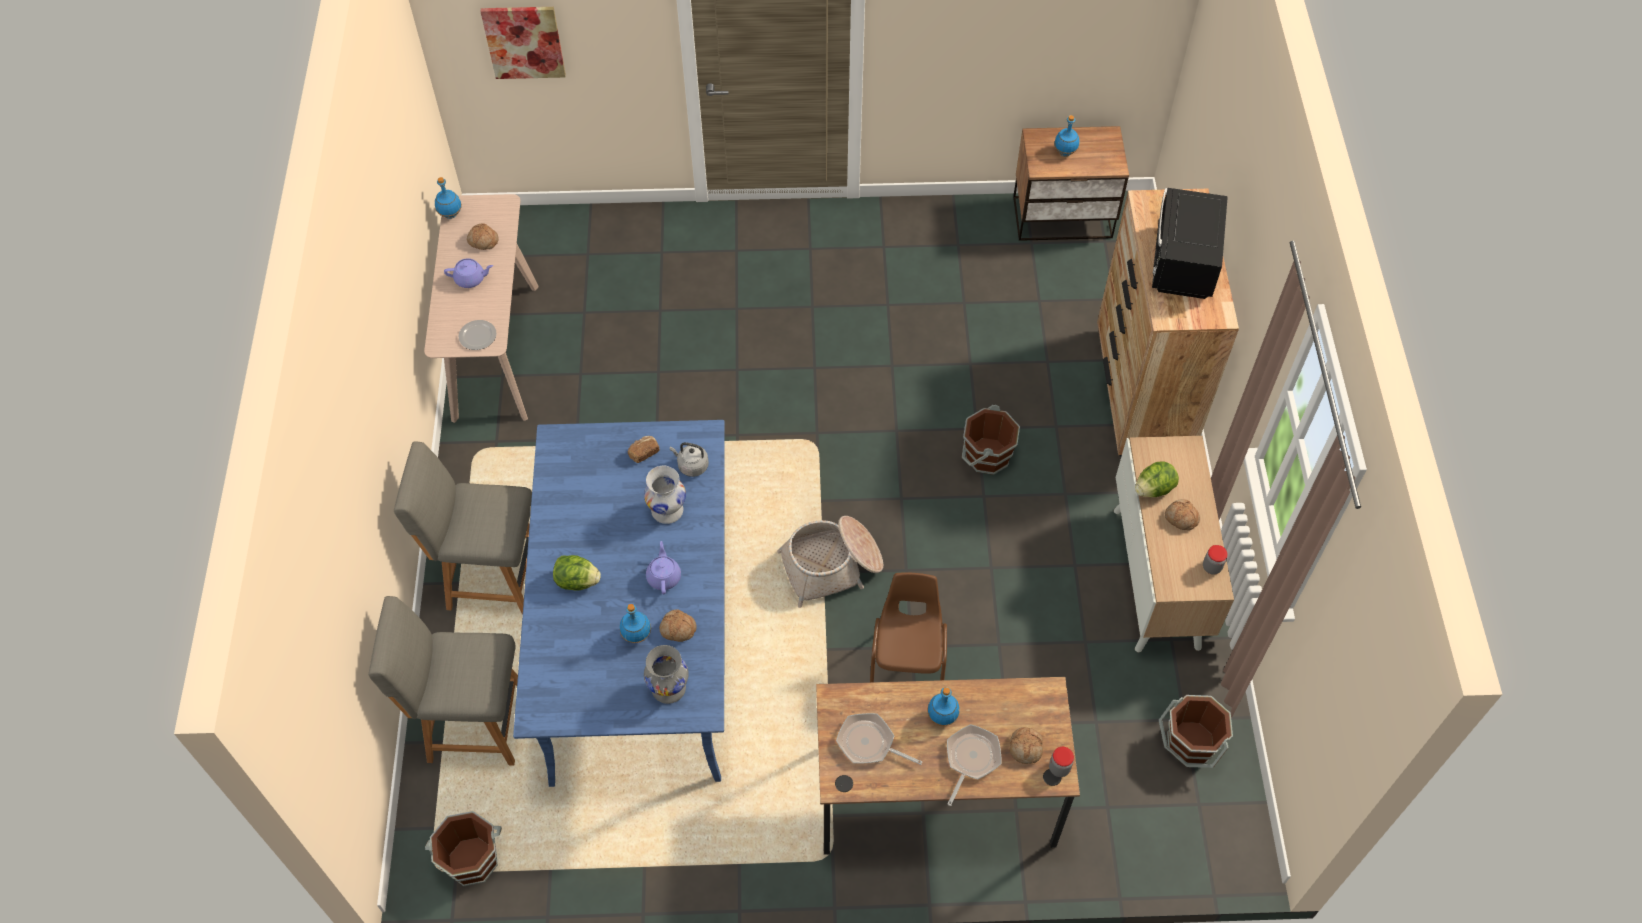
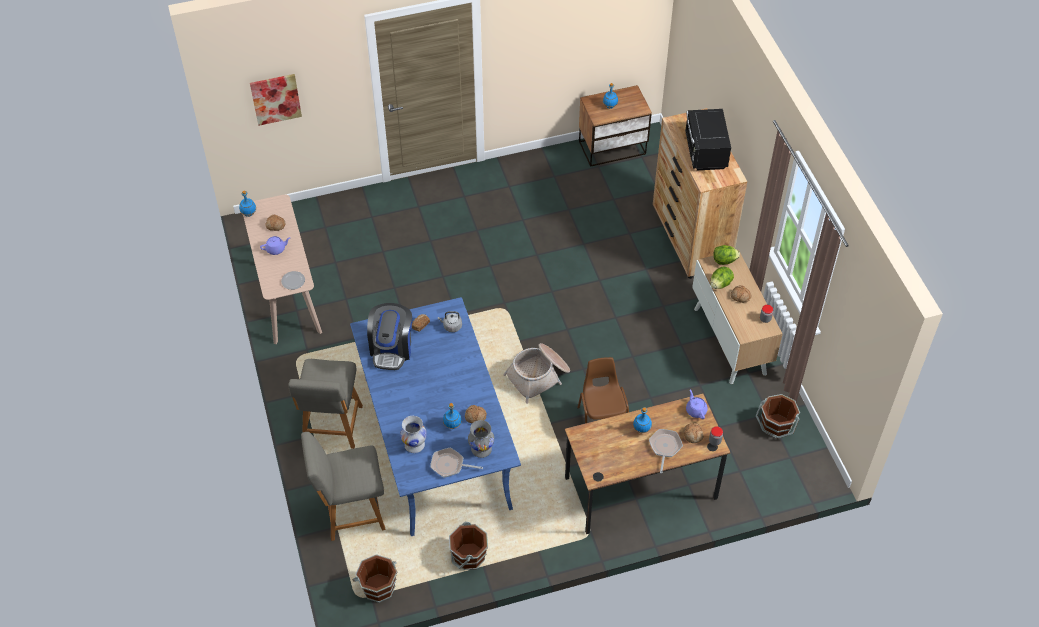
camera: 15 degrees left, 5 degrees down
grey chair [394,441,532,615] -> grey chair turned 75 degrees counterclockwise [288,359,363,449]
lettuce [553,555,601,591] -> lettuce moved to [713,245,740,265]
white vase [644,466,686,524] -> white vase moved to [400,416,427,453]
purple teapot [646,541,681,594] -> purple teapot moved to [686,389,708,419]
frying pan [836,713,922,765] -> frying pan moved to [430,448,483,478]
brown bucket [962,405,1020,475] -> brown bucket moved to [449,522,488,570]
none -> coffee machine [367,303,412,370]

